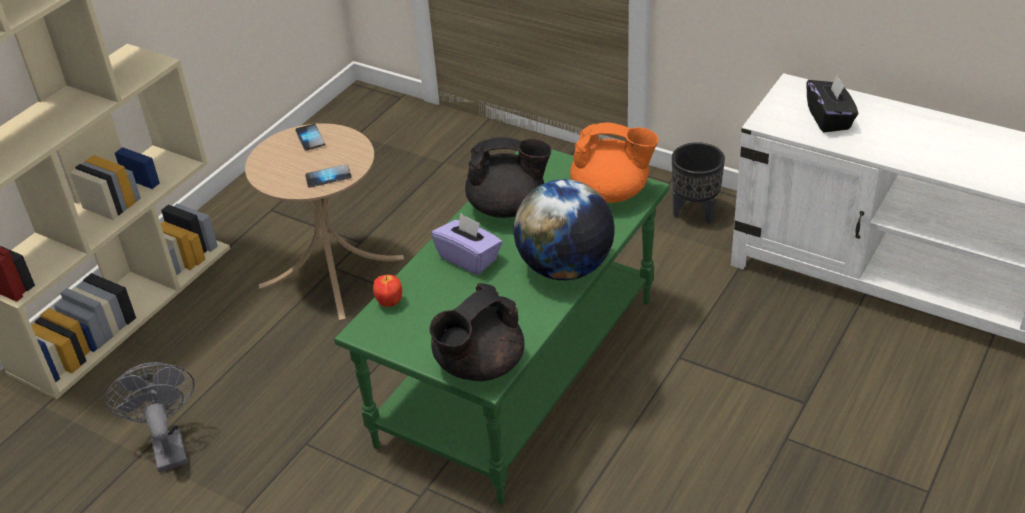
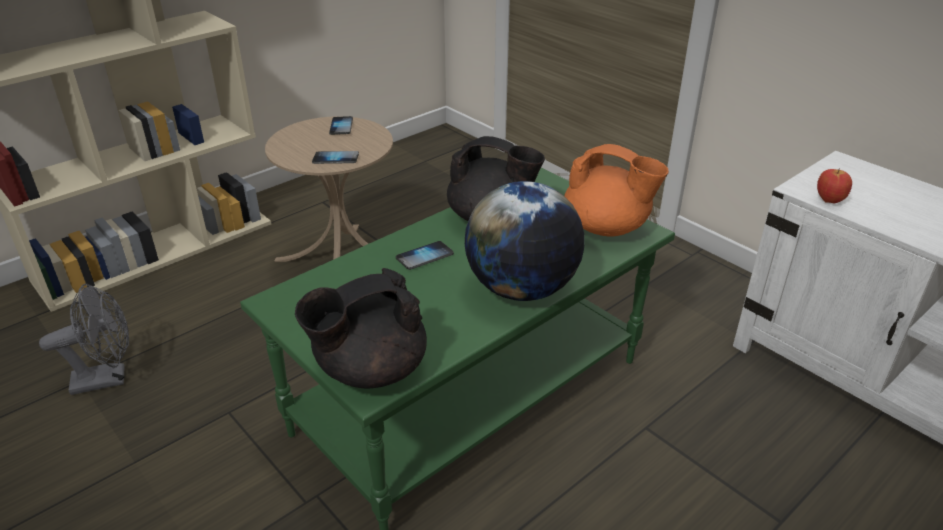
camera: 15 degrees right, 5 degrees down
grey fan [105,362,195,472] -> grey fan turned 75 degrees clockwise [39,284,129,395]
apple [373,275,402,307] -> apple moved to [817,168,852,203]
purple tissue box [431,213,502,275] -> phone [396,241,454,270]
black planter [672,142,725,224] -> none
black tissue box [806,74,858,132] -> none

